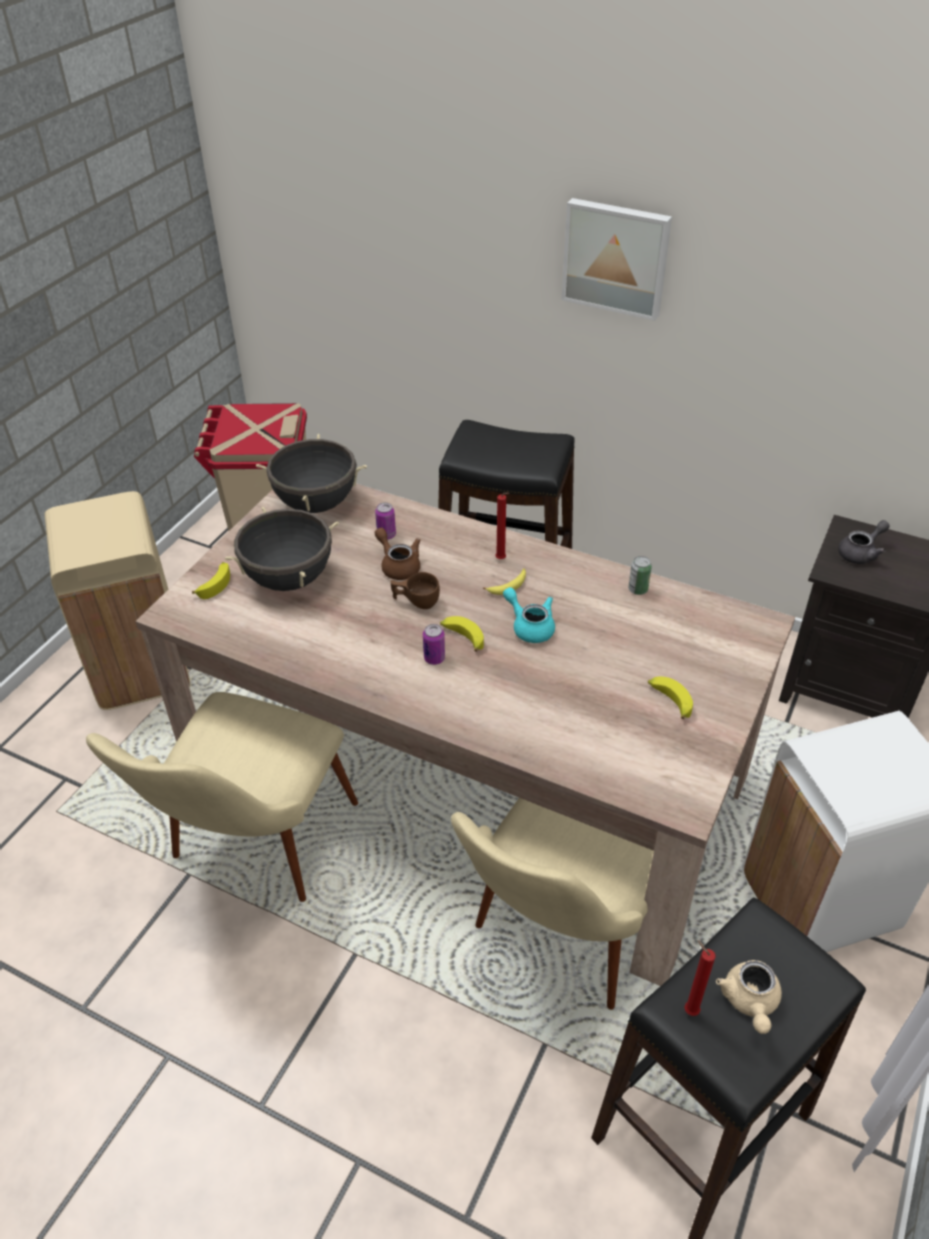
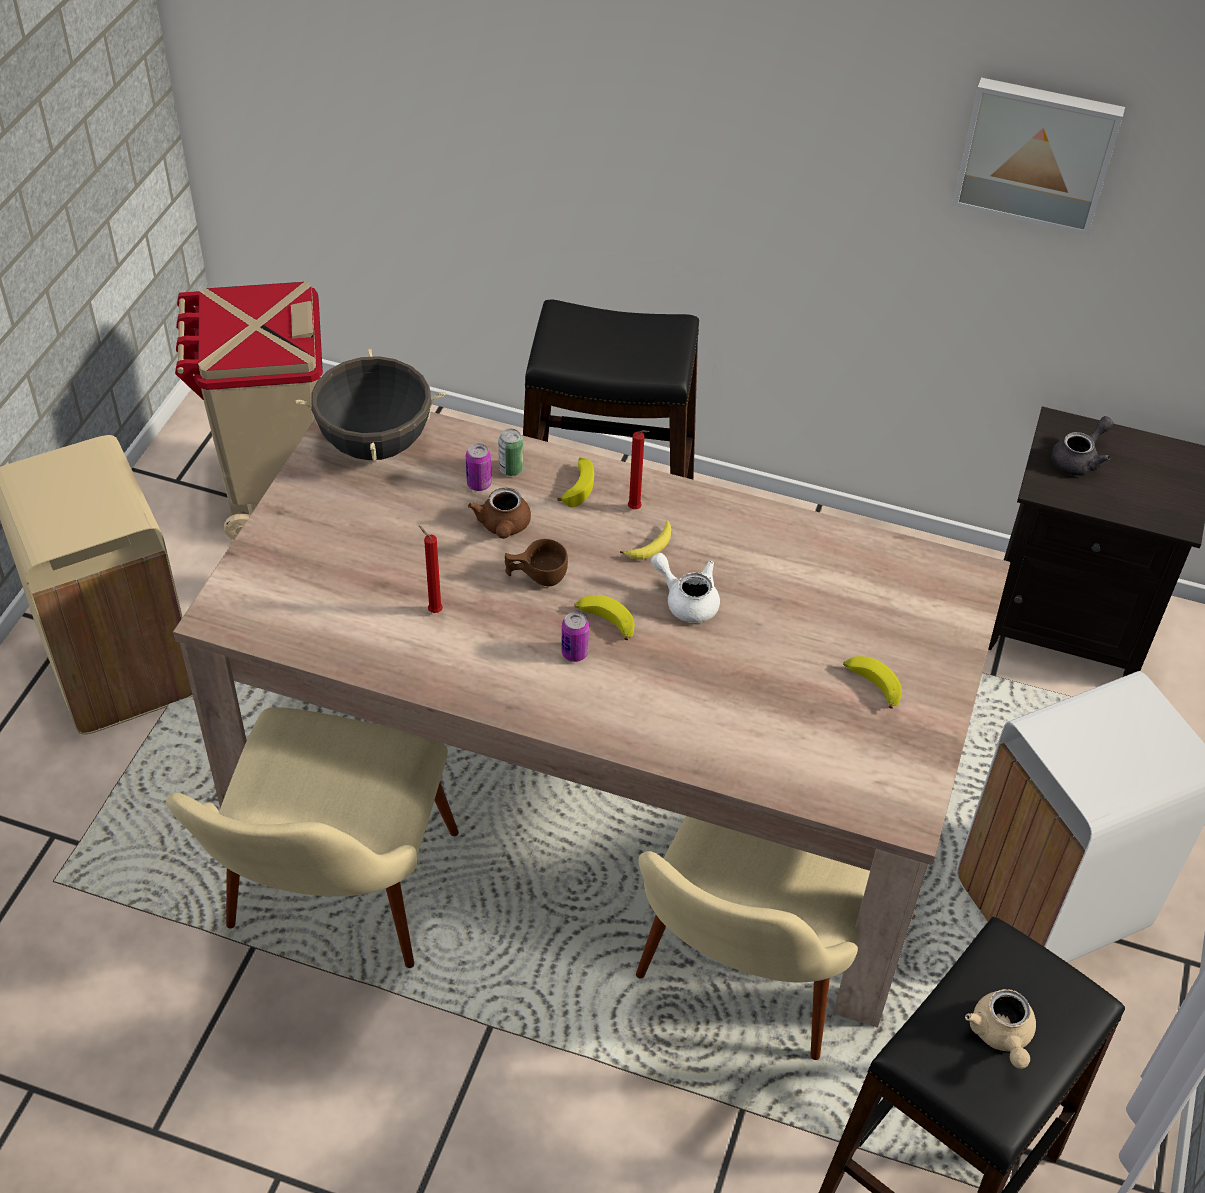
camera: 10 degrees left, 5 degrees up
banana [192,562,230,599] -> banana moved to [557,457,594,507]
black cooking pot [225,507,339,591] -> none
brown teapot [375,528,420,580] -> brown teapot turned 135 degrees counterclockwise [468,488,531,539]
turquoise teapot [503,587,555,643] -> white teapot [651,553,720,623]
picture [562,198,672,321] -> picture moved to [952,77,1125,236]
can [628,556,652,595] -> can moved to [498,429,523,476]
red candle [685,940,716,1016] -> red candle moved to [419,525,443,613]

